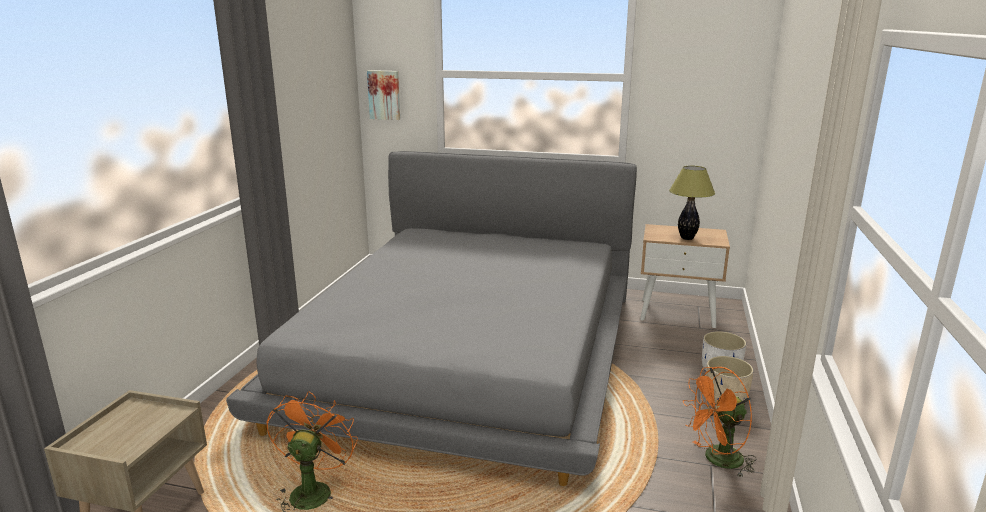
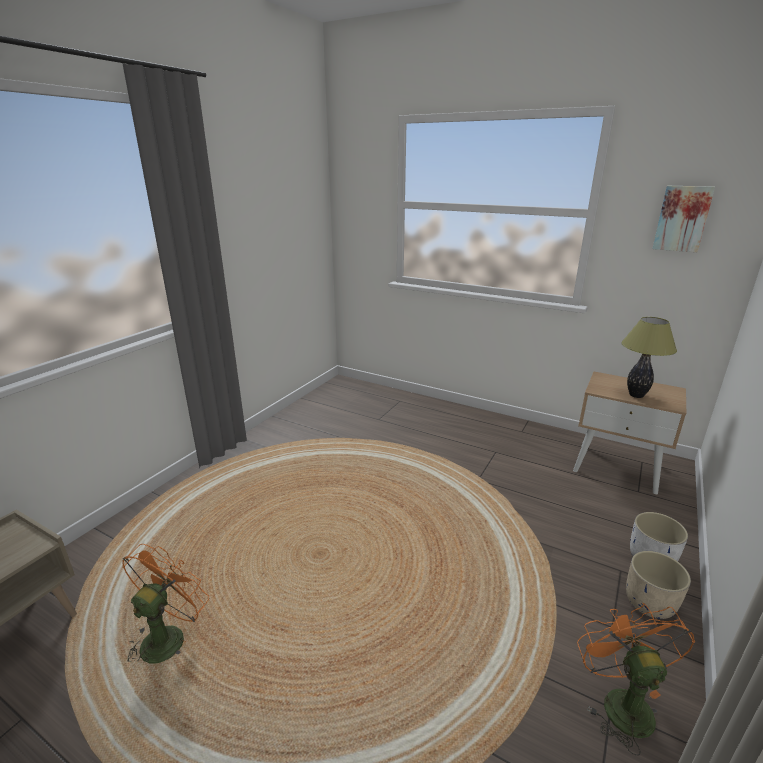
camera: 15 degrees right, 5 degrees up
grey bed [226,151,637,486] -> none
picture [367,70,400,120] -> picture moved to [652,186,715,252]
orange fan [683,367,757,478] -> orange fan turned 90 degrees clockwise [577,603,695,756]

